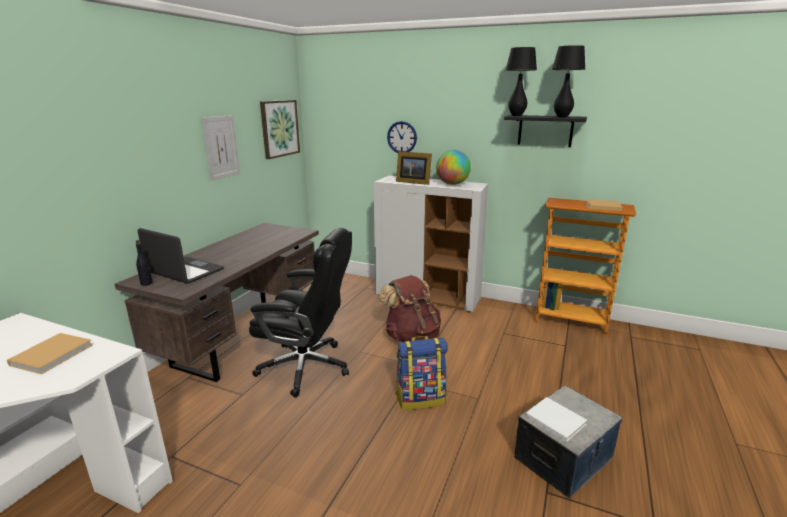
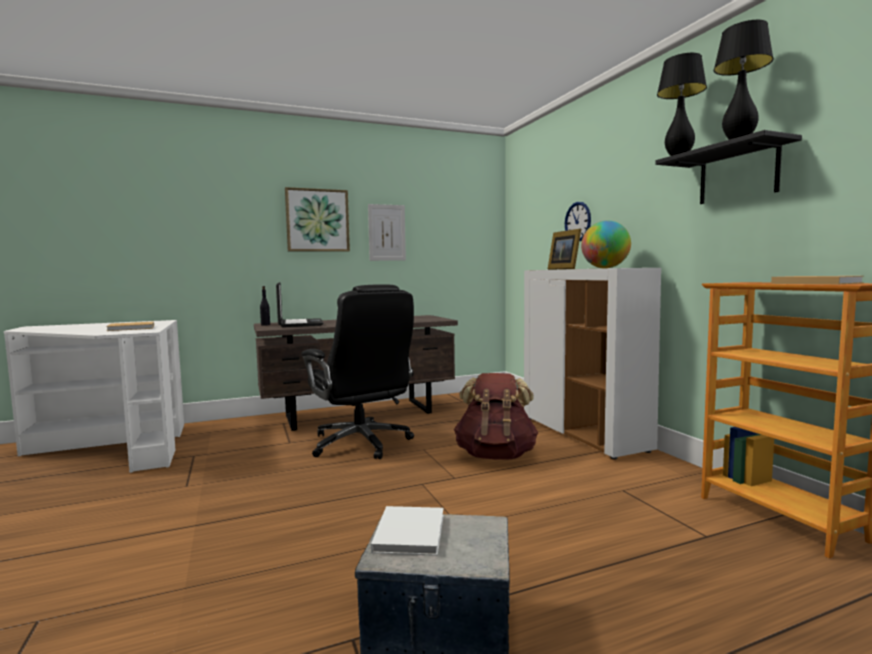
camera: 45 degrees right, 15 degrees down
picture [260,100,300,159] -> picture moved to [285,187,350,252]
backpack [396,336,448,410] -> none

